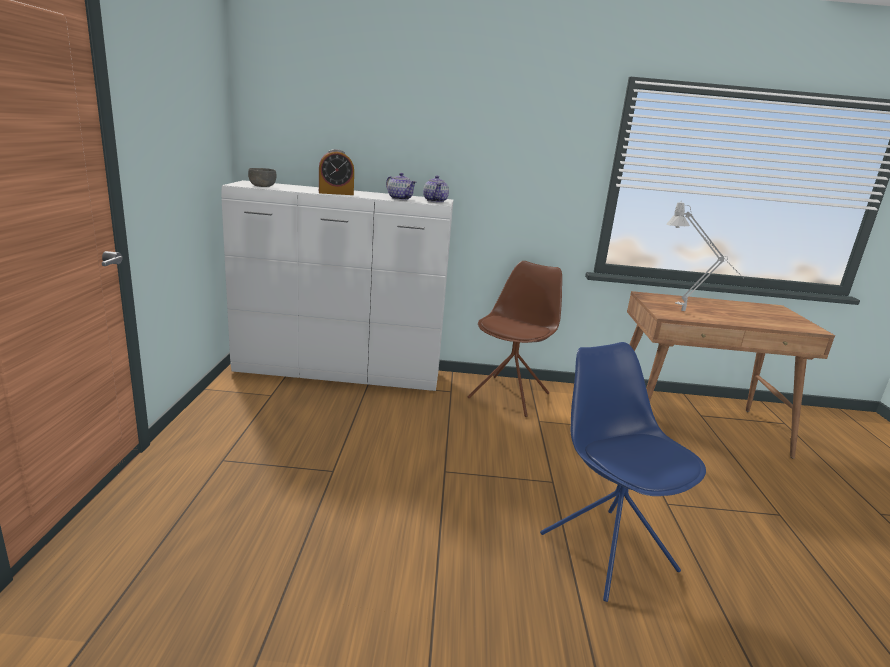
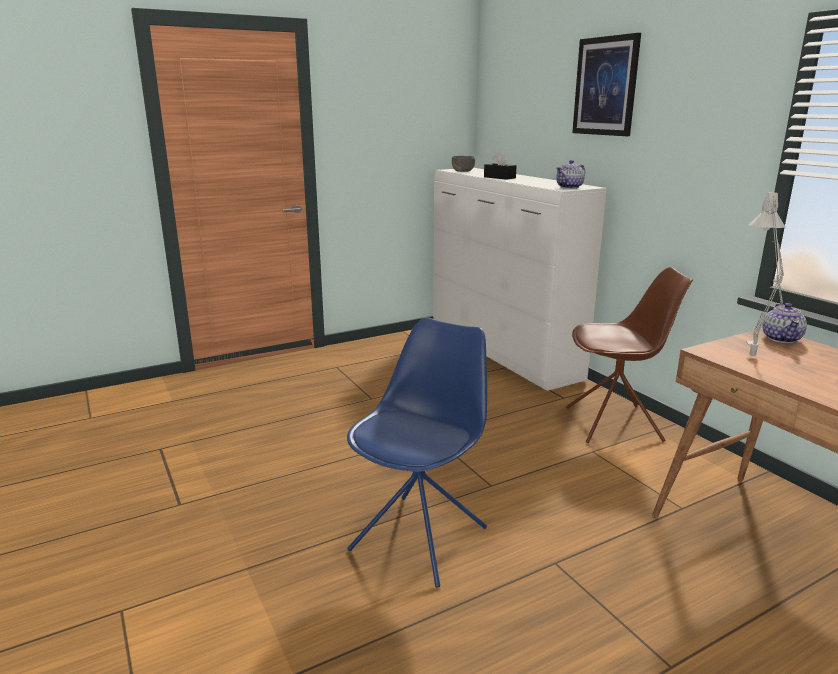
camera: 60 degrees right, 0 degrees up
alarm clock [319,149,354,195] -> black tissue box [484,152,517,180]
teapot [386,173,416,200] -> teapot moved to [762,303,807,343]
none -> picture [572,33,641,136]

